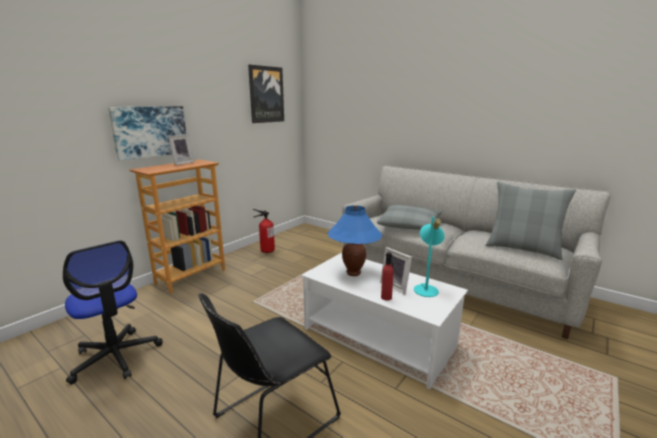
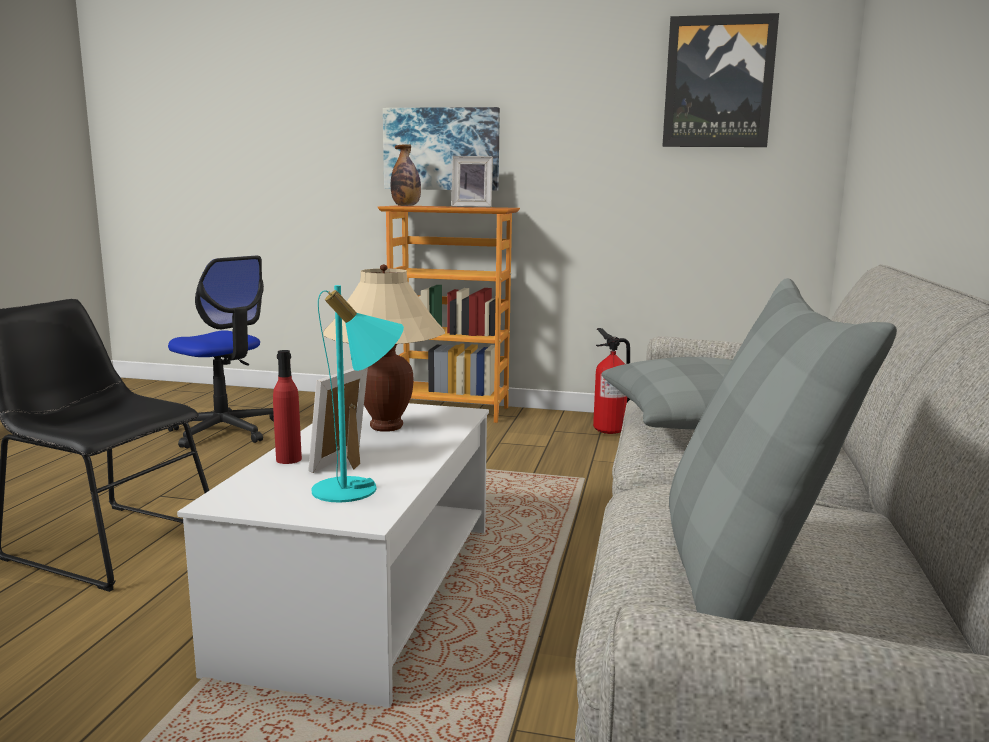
camera: 65 degrees right, 5 degrees down
office chair [63,240,163,384] -> office chair turned 75 degrees counterclockwise [168,256,274,448]
blue table lamp [327,205,382,276] -> beige table lamp [323,264,445,432]
none -> bottle [391,144,421,206]

